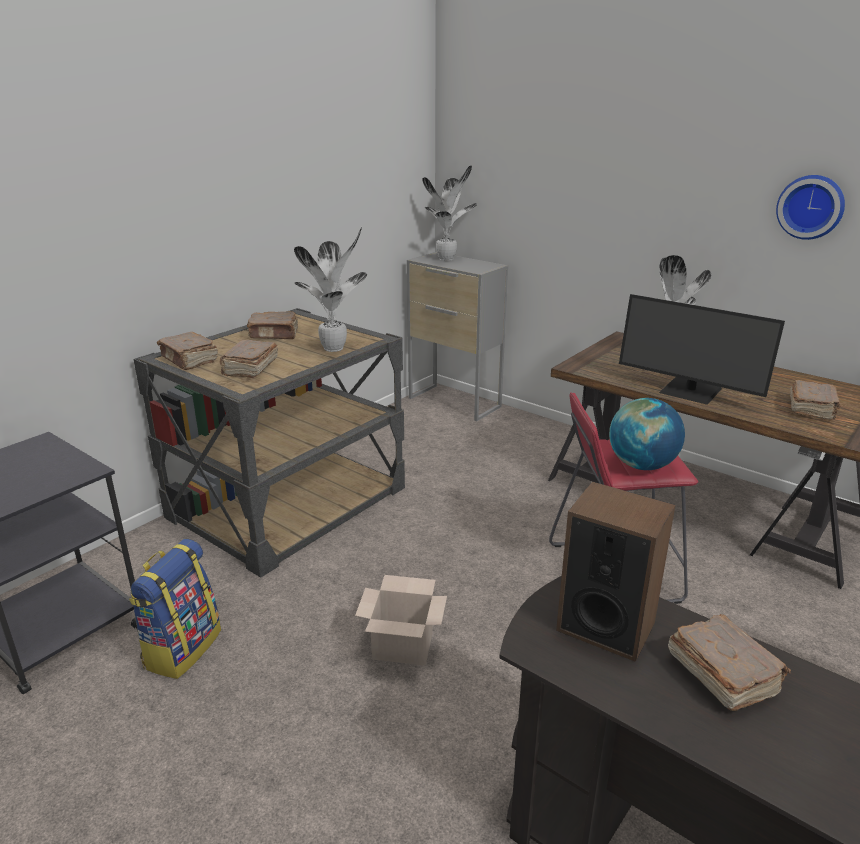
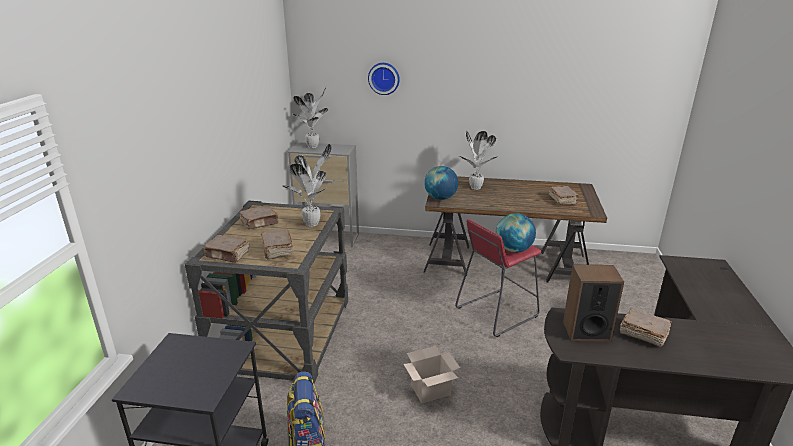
camera: 30 degrees left, 0 degrees up
monitor [619,294,785,405] -> none
wall clock [776,175,845,240] -> wall clock moved to [368,63,400,95]
none -> globe [424,166,458,200]

